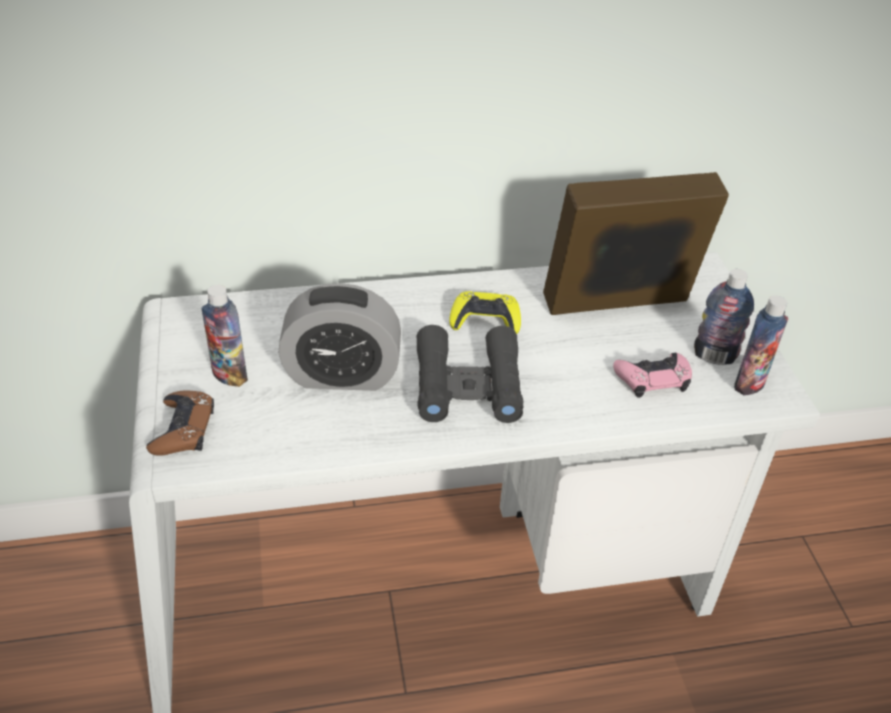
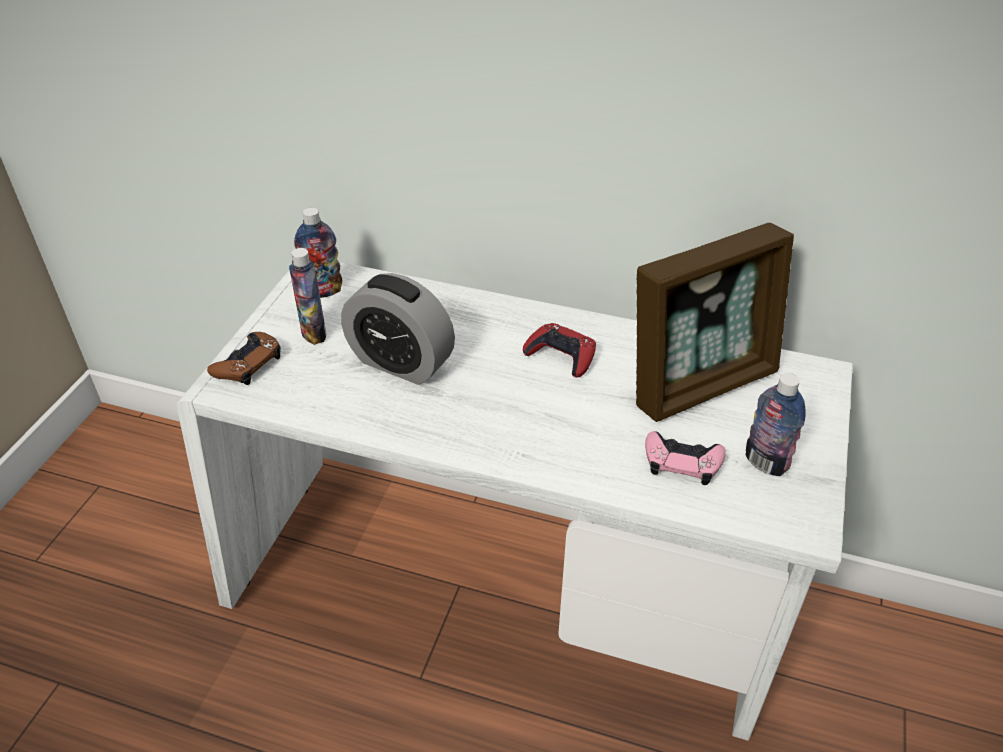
camera: 30 degrees right, 0 degrees up
black binoculars [417,325,523,423] -> none
yellow game controller [449,291,521,334] -> red game controller [523,323,596,378]
picture frame [543,172,729,315] -> picture frame turned 135 degrees clockwise [636,223,794,422]
bottle [734,296,788,396] -> bottle moved to [294,208,342,298]

